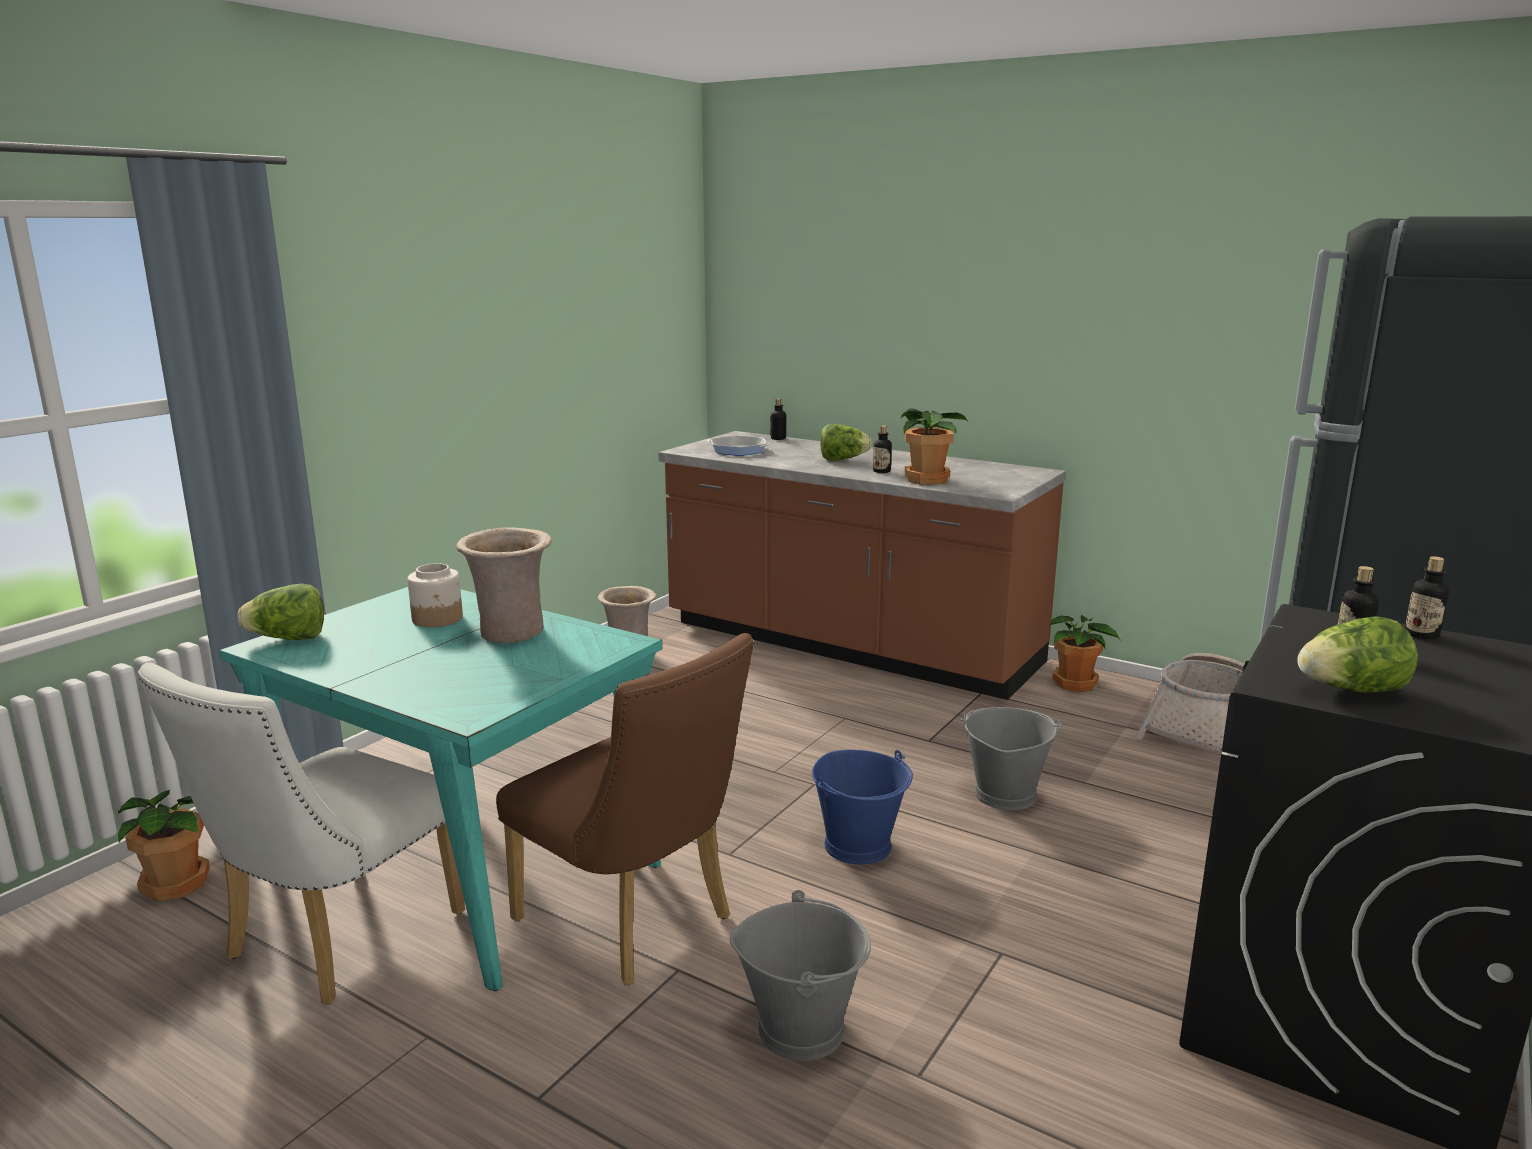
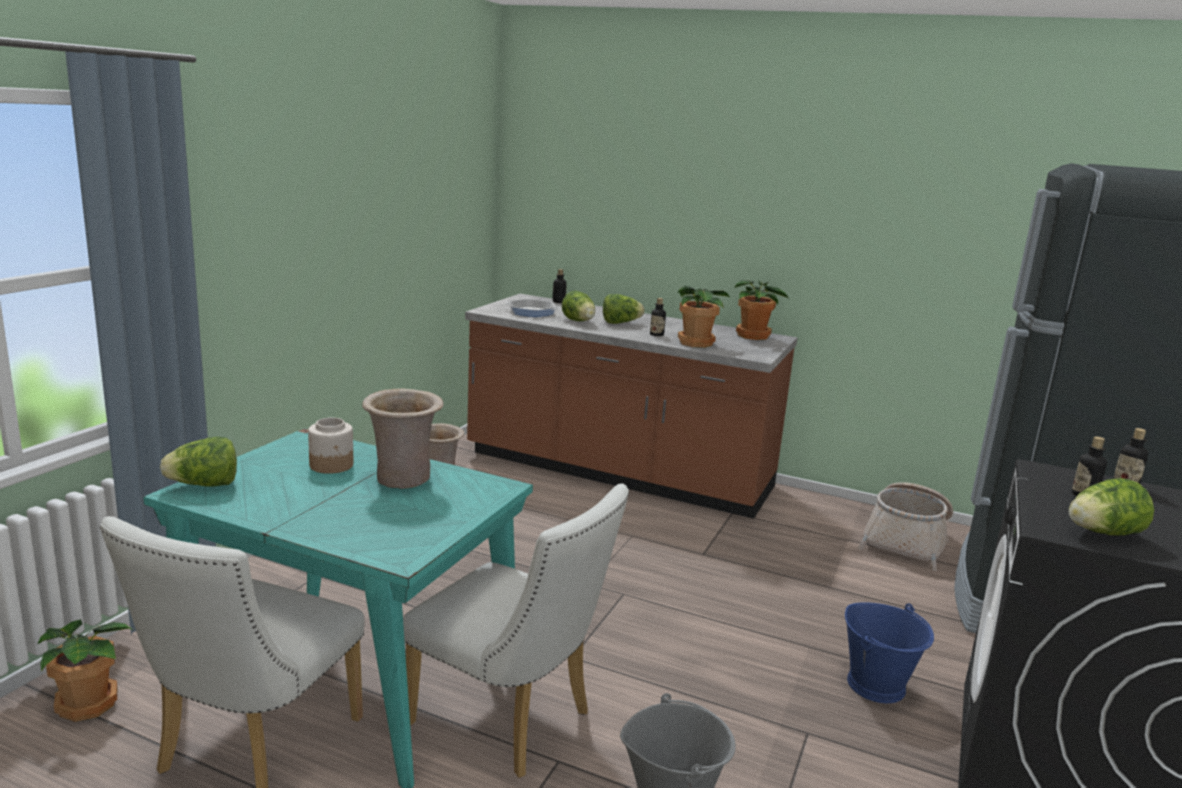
camera: 10 degrees left, 0 degrees up
brown chair [496,633,754,985] -> white chair [403,484,629,778]
blue bucket [812,749,913,865] -> blue bucket moved to [845,602,934,703]
grey bucket [960,707,1062,810] -> none
potted plant [1049,615,1120,692] -> potted plant moved to [735,280,789,340]
none -> lettuce [562,291,595,321]

